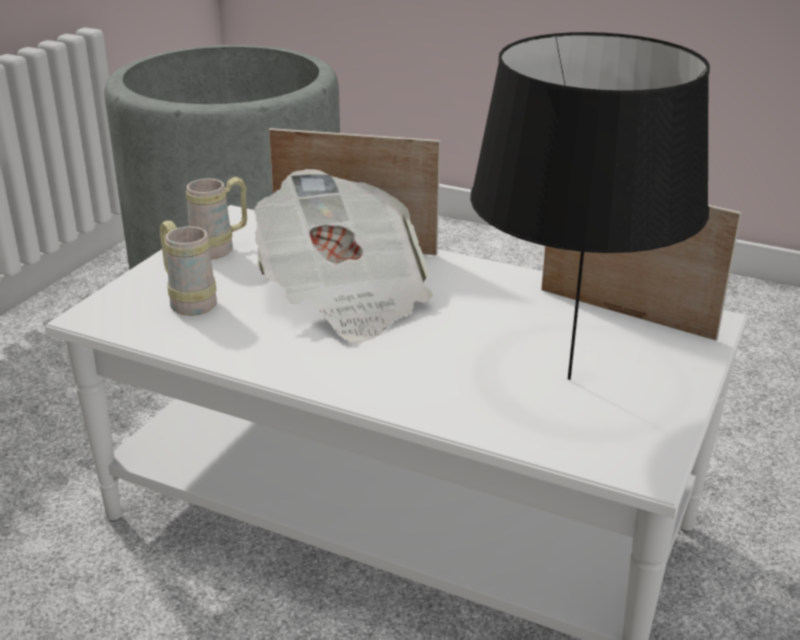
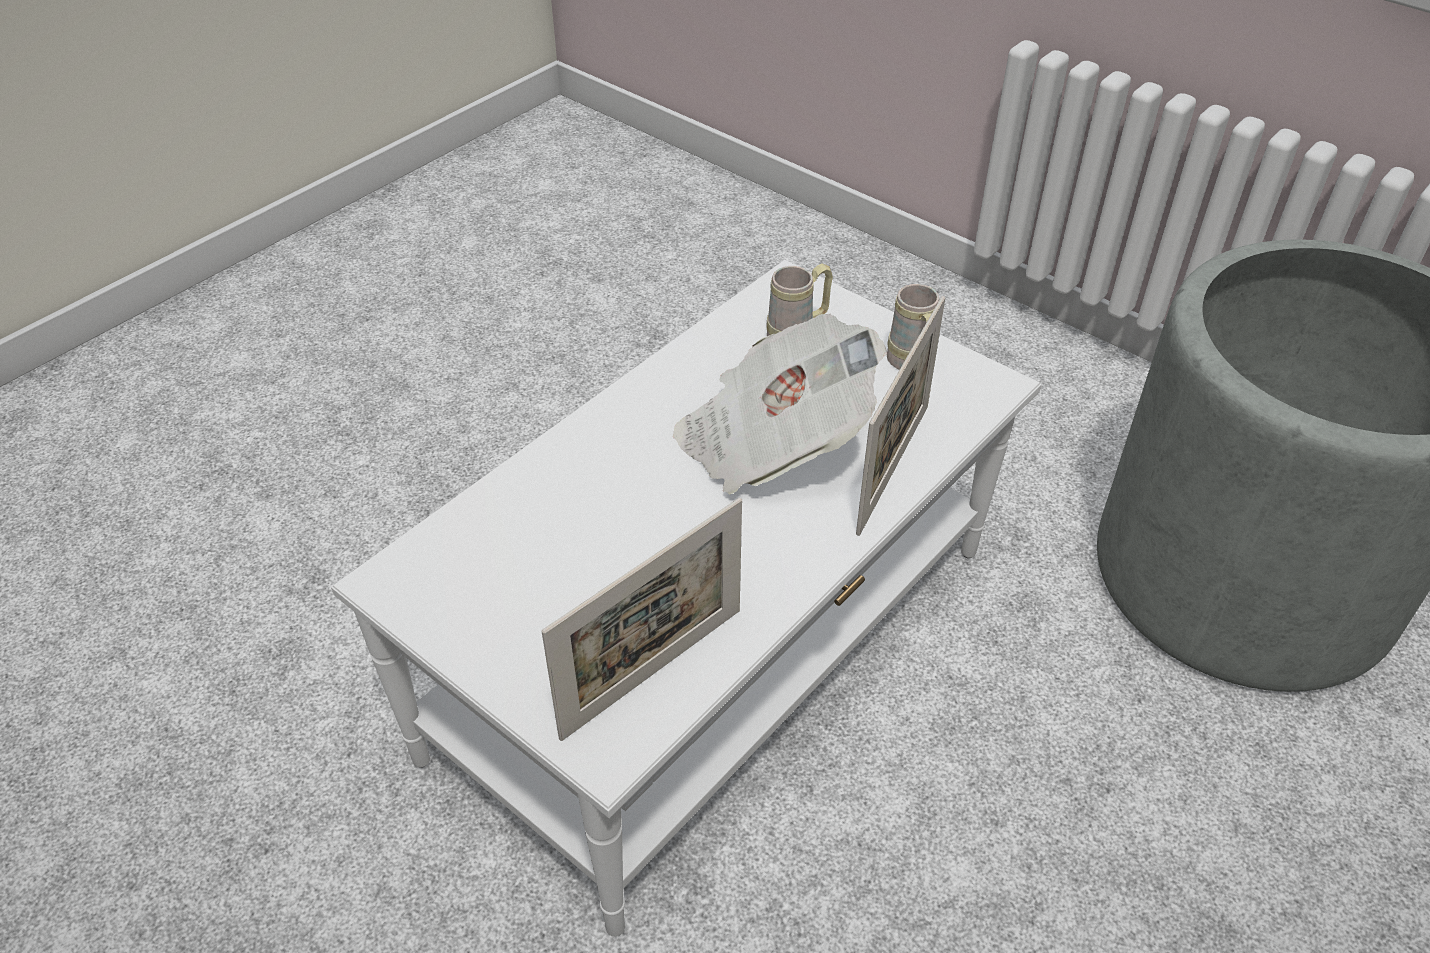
camera: 105 degrees right, 15 degrees up
black table lamp [470,32,710,380] -> none

